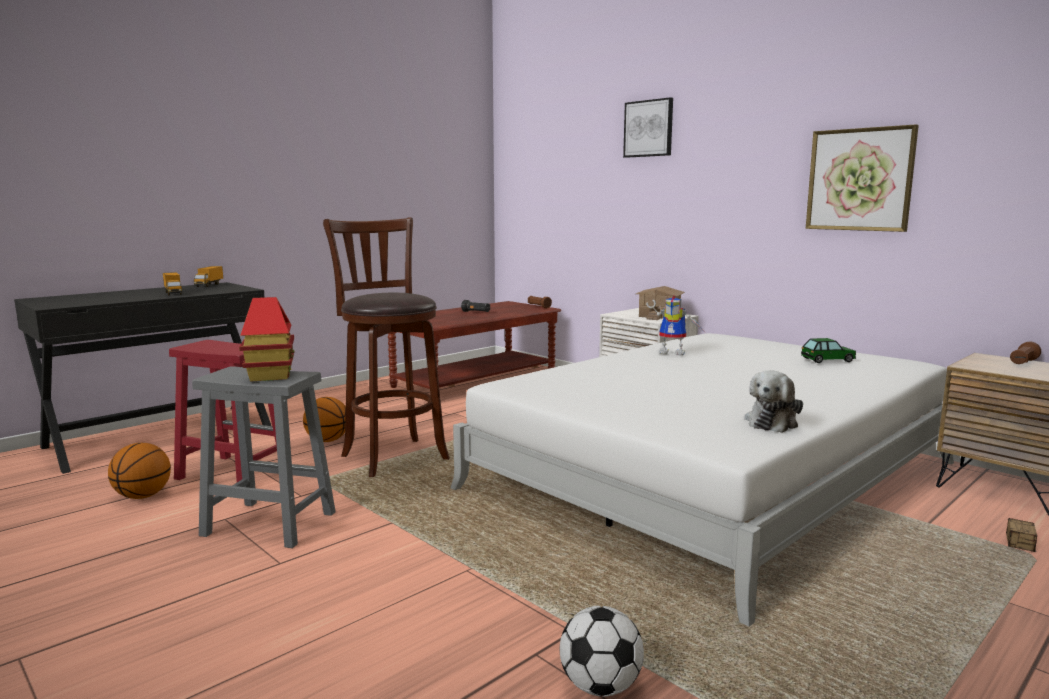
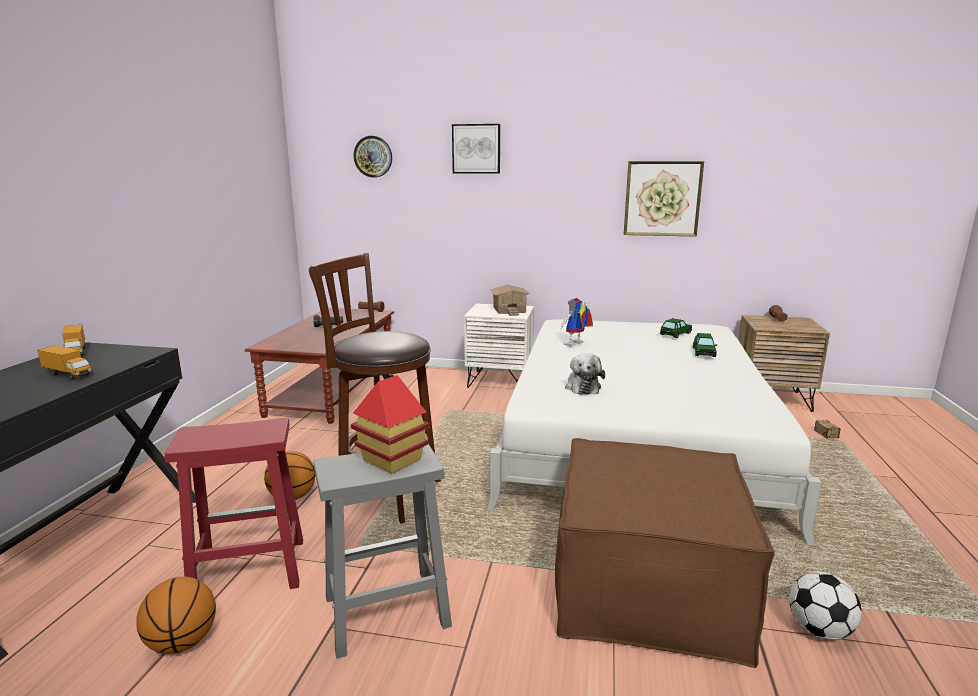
camera: 35 degrees left, 5 degrees up
toy robot [646,296,705,356] -> toy robot turned 150 degrees clockwise [559,298,593,346]
plush toy [745,370,803,433] -> plush toy moved to [565,353,605,395]
none -> wall clock [354,136,392,178]
none -> brown ottoman [555,438,775,668]
none -> toy car [693,333,717,357]

